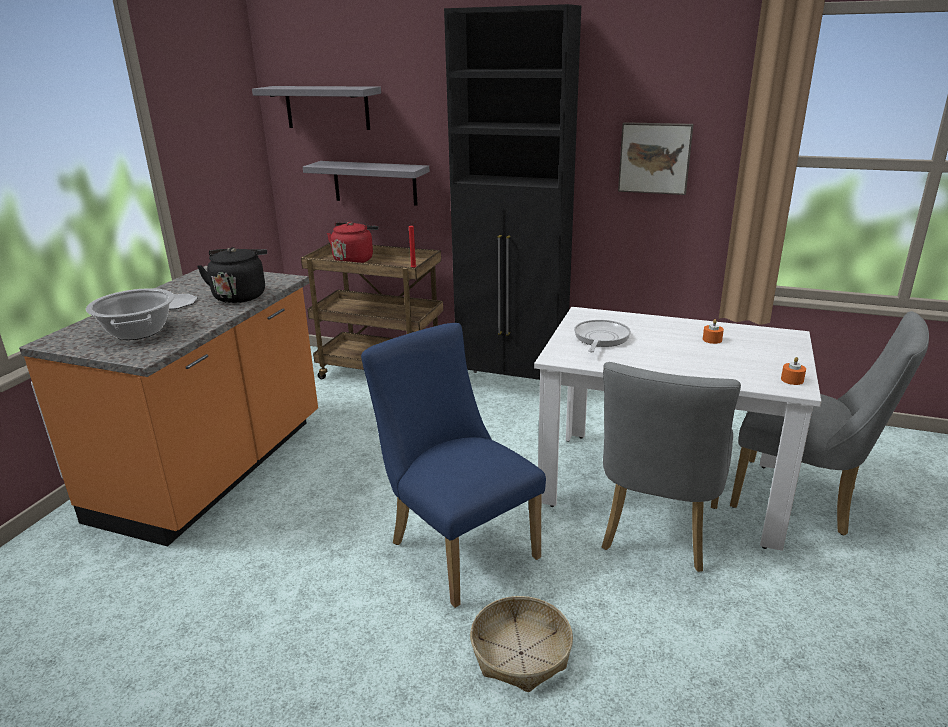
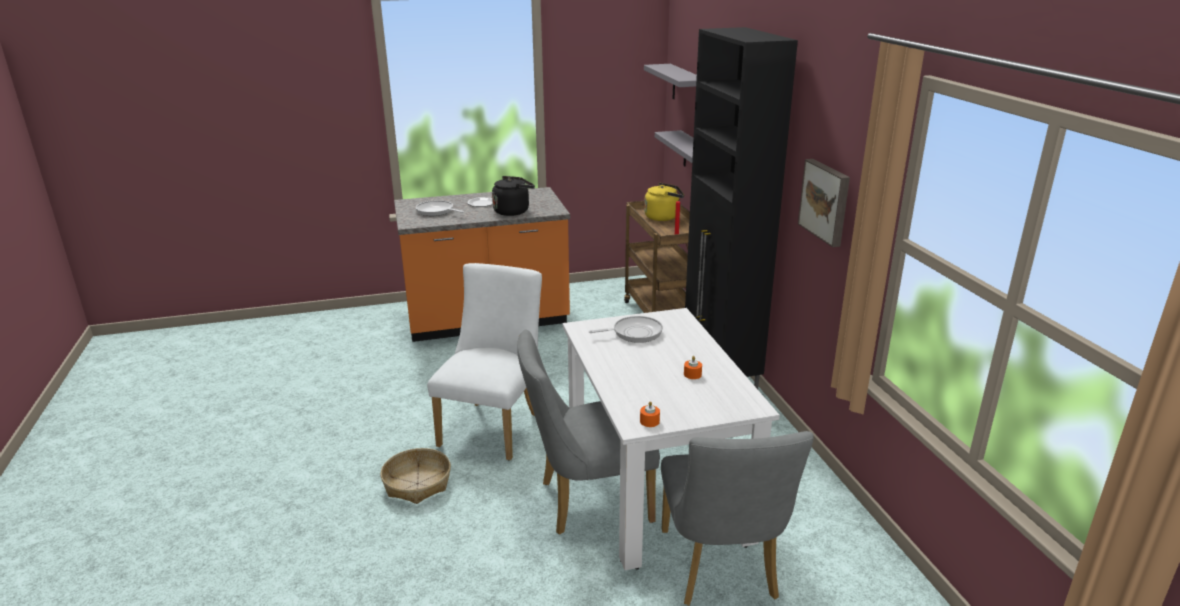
camera: 55 degrees right, 0 degrees up
cooking pot [86,288,175,340] -> frying pan [416,200,464,216]
red kettle [327,222,378,263] -> yellow kettle [644,183,684,221]
blue chair [361,323,546,608] -> white chair [427,263,542,460]

